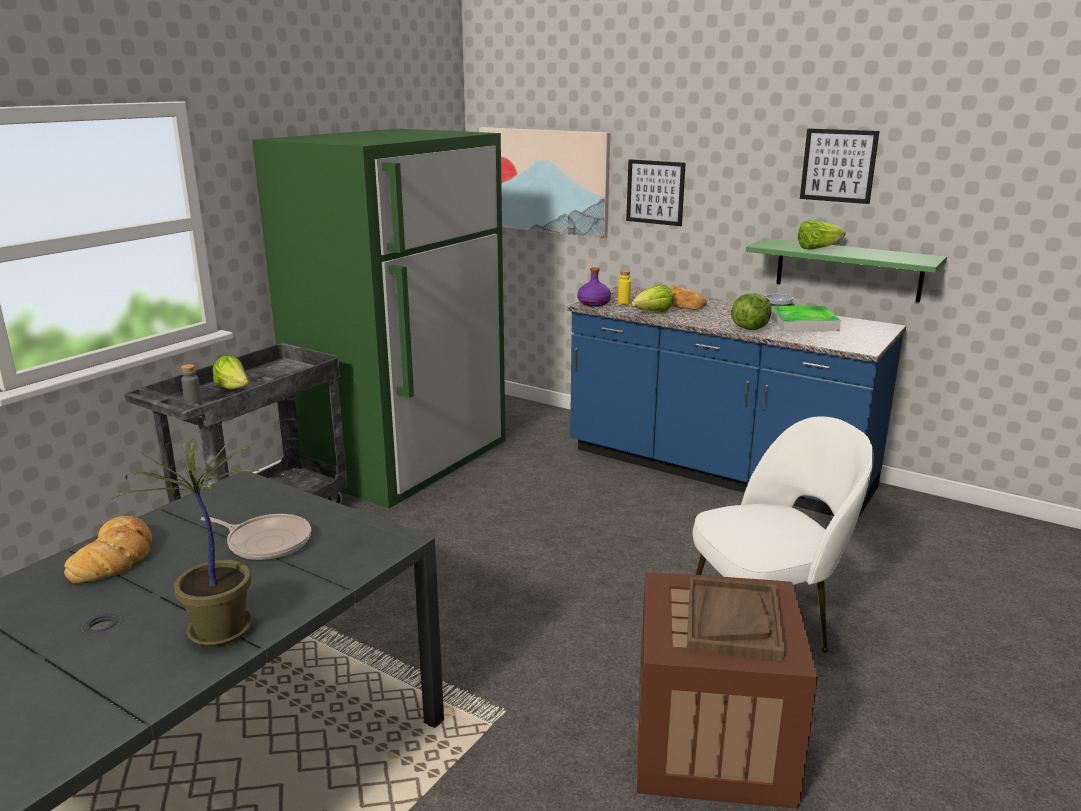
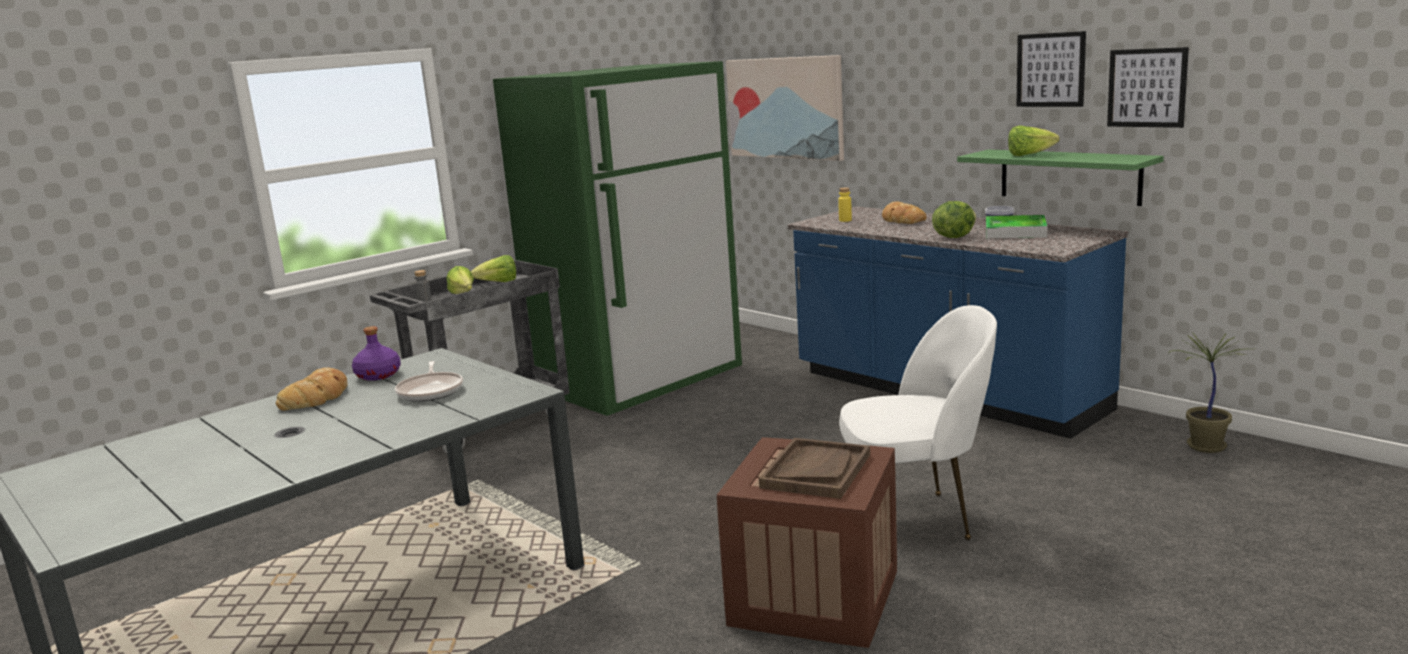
camera: 15 degrees right, 5 degrees down
potted plant [110,437,259,647] -> potted plant moved to [1168,332,1246,453]
frying pan [201,514,311,560] -> frying pan turned 45 degrees clockwise [395,361,463,402]
purple bottle [577,267,611,307] -> purple bottle moved to [352,326,401,381]
picture [626,159,686,226] -> picture moved to [1107,47,1189,128]
lettuce [632,284,673,312] -> lettuce moved to [471,255,516,282]

